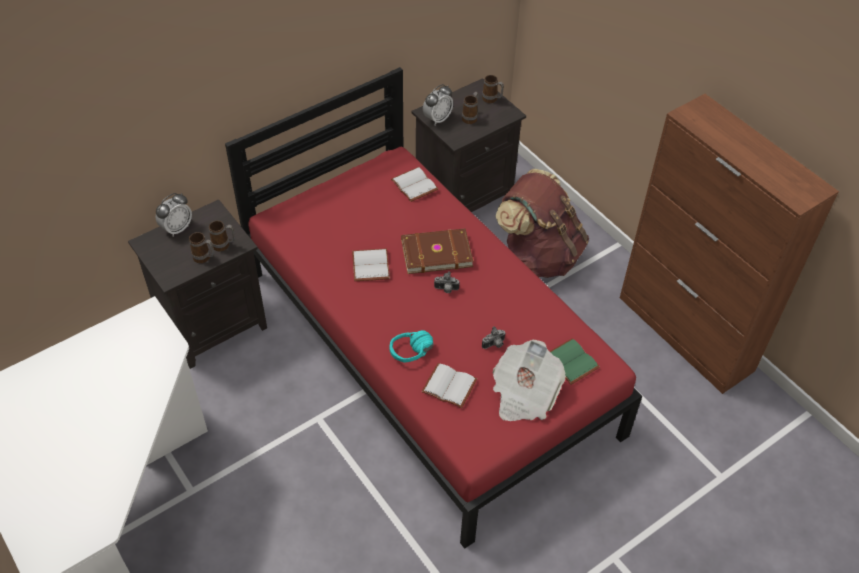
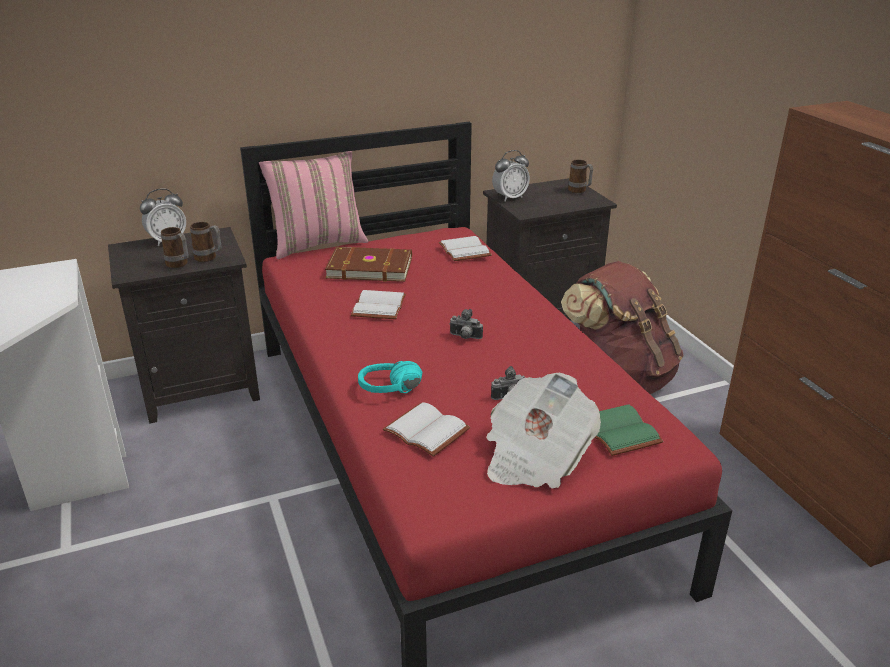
camera: 15 degrees right, 20 degrees down
brown book [401,228,474,274] -> brown book moved to [325,247,412,282]
mug [462,92,479,124] -> none
none -> pink pillow [259,151,368,259]

